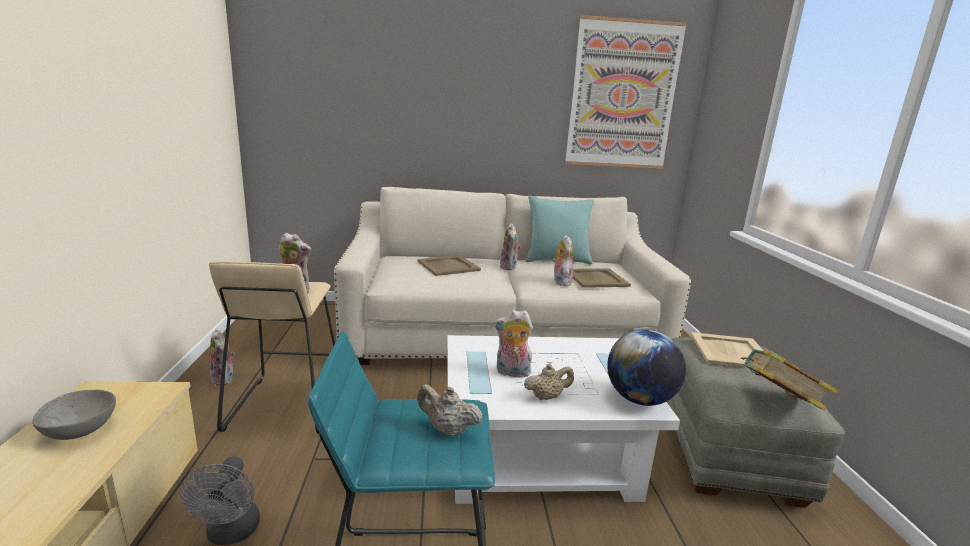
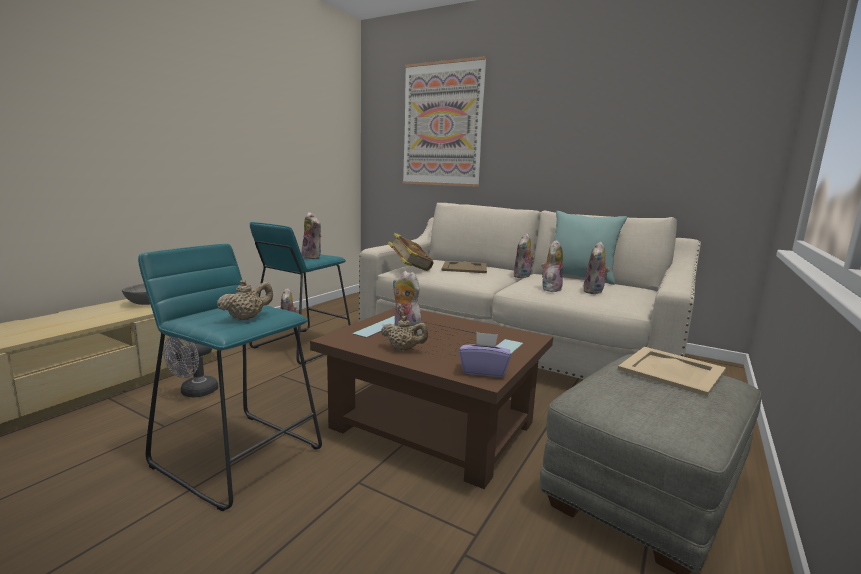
camera: 35 degrees right, 5 degrees down
beige stool [209,261,335,434] -> turquoise stool [249,222,351,365]
beige teapot [417,384,483,437] -> beige teapot turned 75 degrees clockwise [217,280,273,321]
white coffee table [447,335,680,504] -> brown coffee table [310,308,553,489]
picture [565,15,687,169] -> picture moved to [403,56,487,187]
beige tray [573,268,631,288] -> plush toy [583,241,610,294]
globe [607,329,686,406] -> purple tissue box [459,332,511,377]
book [741,349,838,410] -> book moved to [388,233,434,271]

